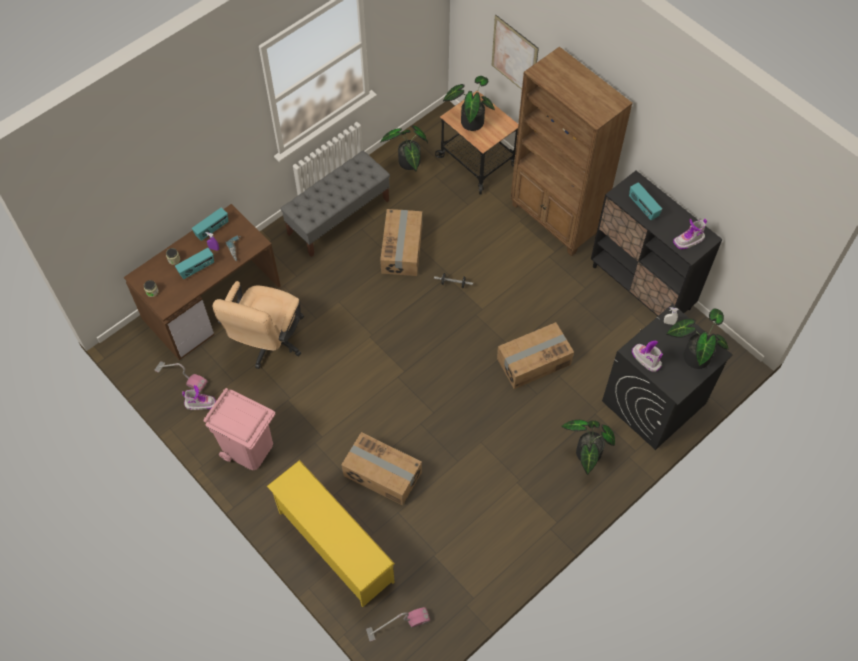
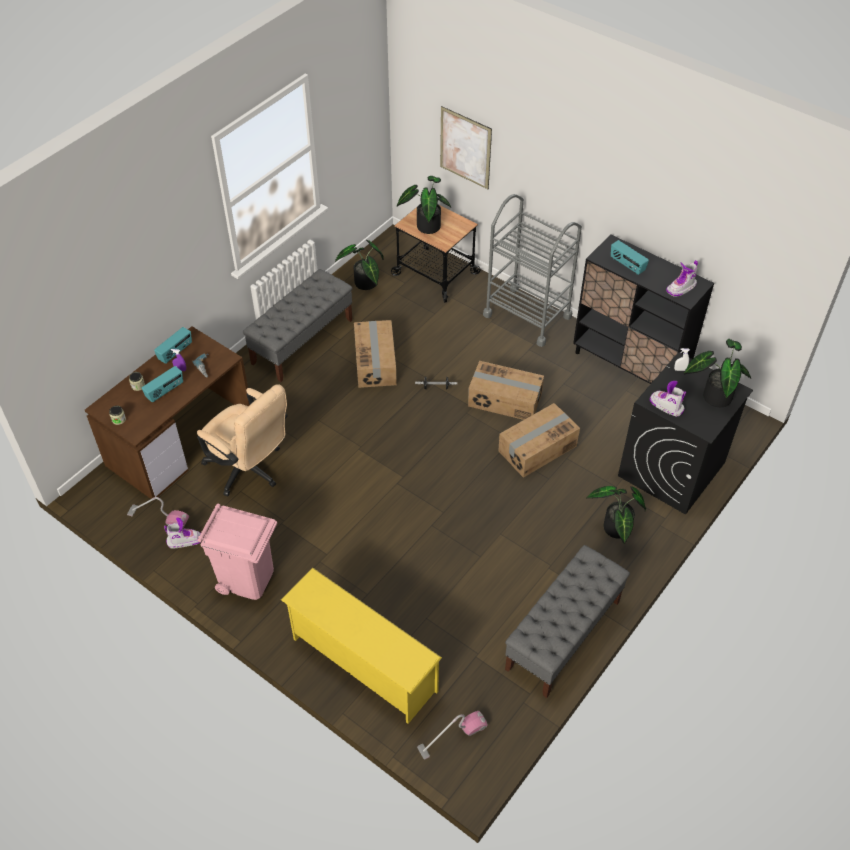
camera: 10 degrees left, 10 degrees down
beige office chair [213,281,304,369] -> beige office chair turned 60 degrees counterclockwise [197,384,288,496]
cardboard box [341,432,422,506] -> cardboard box moved to [468,361,544,420]
brown bookcase [510,46,633,256] -> grey cart [483,194,582,347]
none -> grey bench [505,545,630,698]

